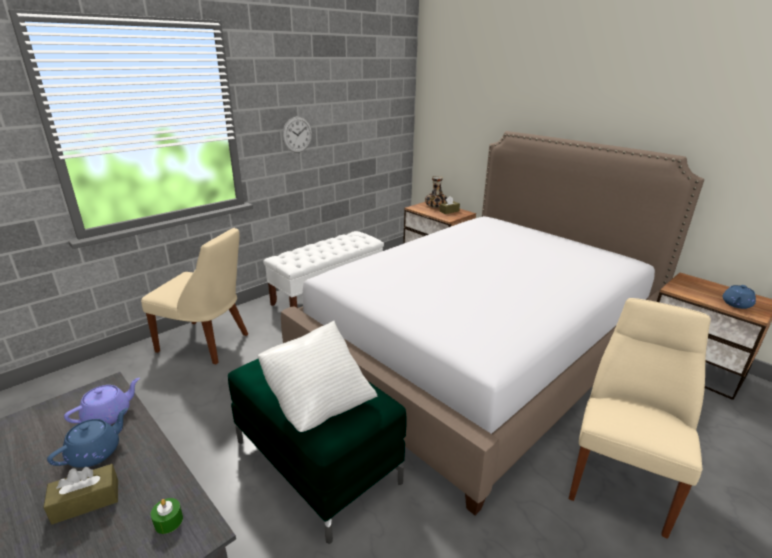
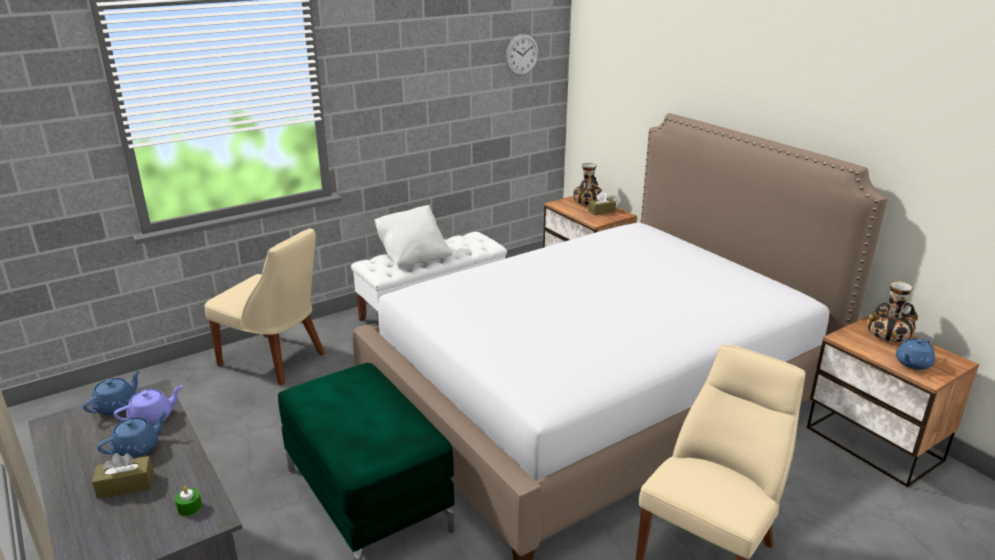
camera: 10 degrees right, 0 degrees up
white pillow [258,321,377,432] -> white pillow moved to [374,205,453,265]
wall clock [282,117,312,153] -> wall clock moved to [506,34,538,76]
none -> blue teapot [83,370,141,415]
none -> vase [867,281,918,342]

